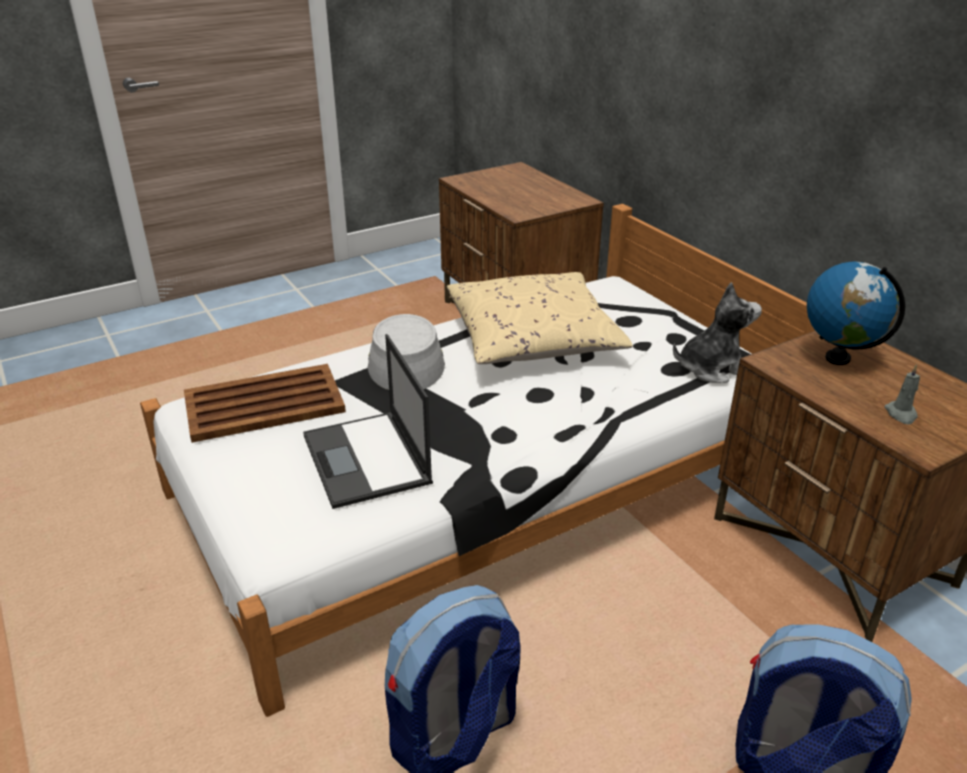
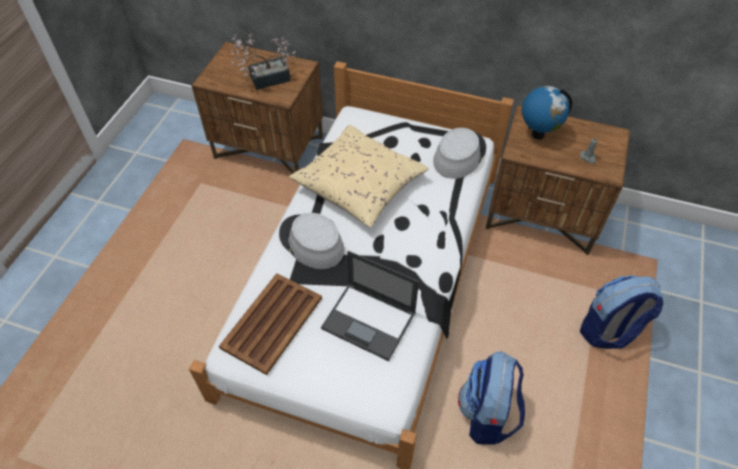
camera: 40 degrees left, 20 degrees up
plush toy [673,282,762,383] -> grey hat [433,128,486,179]
none -> potted plant [231,34,295,90]

